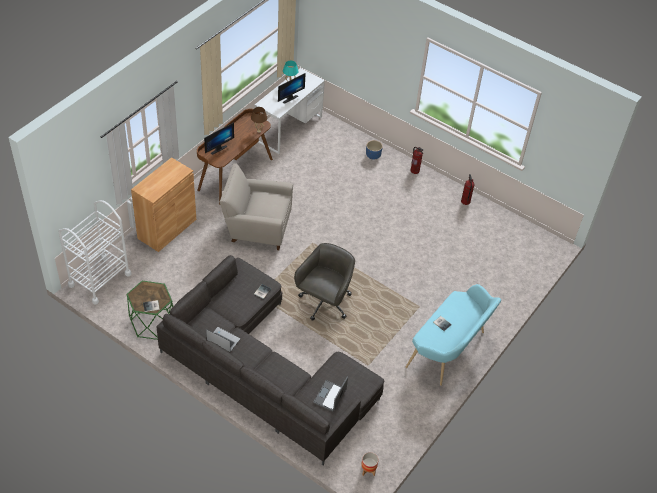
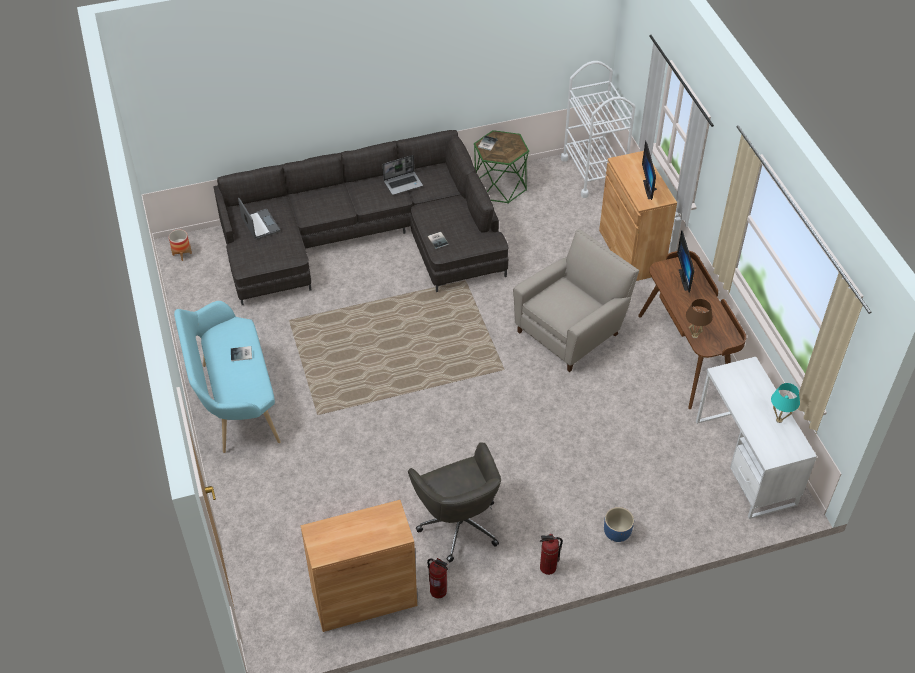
camera: 130 degrees right, 0 degrees up
monitor [278,73,306,104] -> monitor moved to [642,141,657,200]
grey office chair [294,243,355,321] -> grey office chair moved to [408,442,501,563]
none -> brown cabinet [301,500,417,632]

